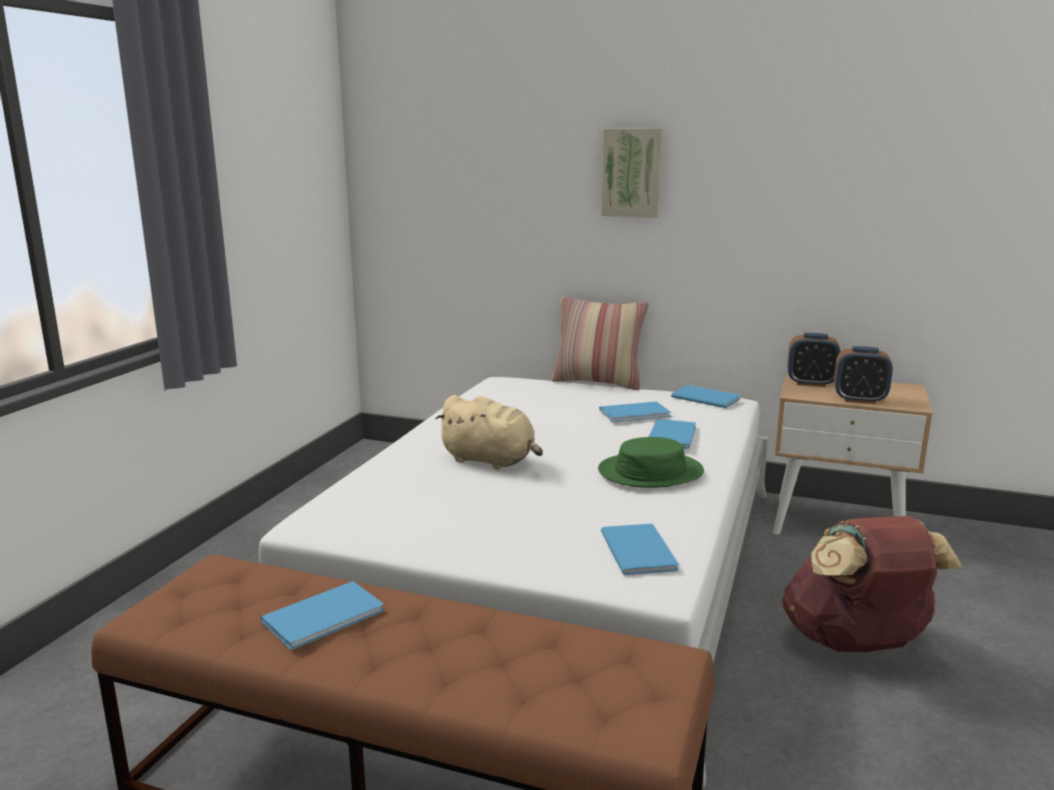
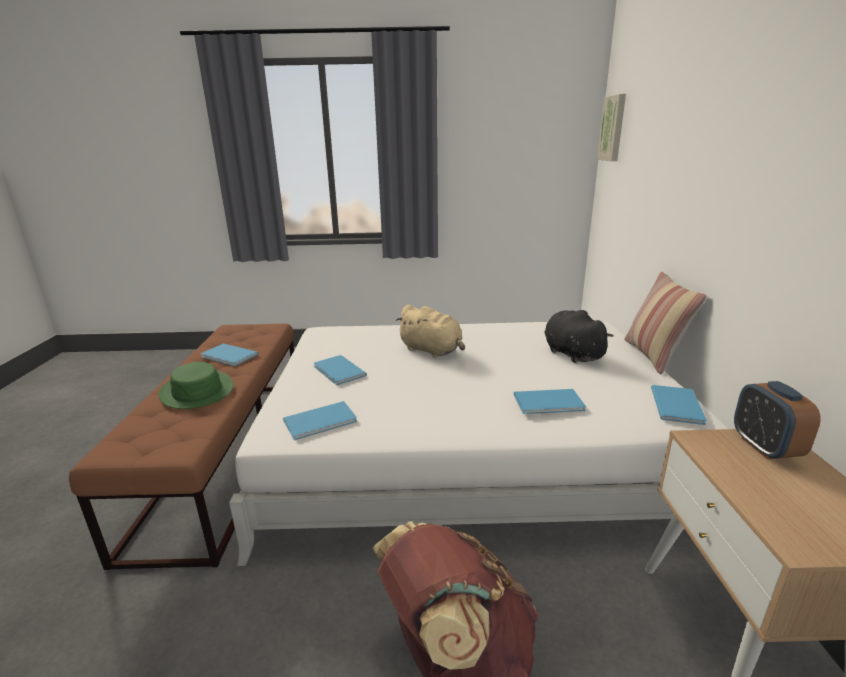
camera: 70 degrees right, 5 degrees up
beige plush toy [435,395,543,470] -> beige plush toy turned 60 degrees counterclockwise [395,305,465,358]
green hat [598,437,704,488] -> green hat moved to [159,362,233,409]
blue book [599,401,671,422] -> blue book moved to [314,355,367,385]
picture [601,129,663,218] -> picture moved to [597,94,626,161]
alarm clock [834,346,893,404] -> none
none -> black plush toy [544,310,613,363]

